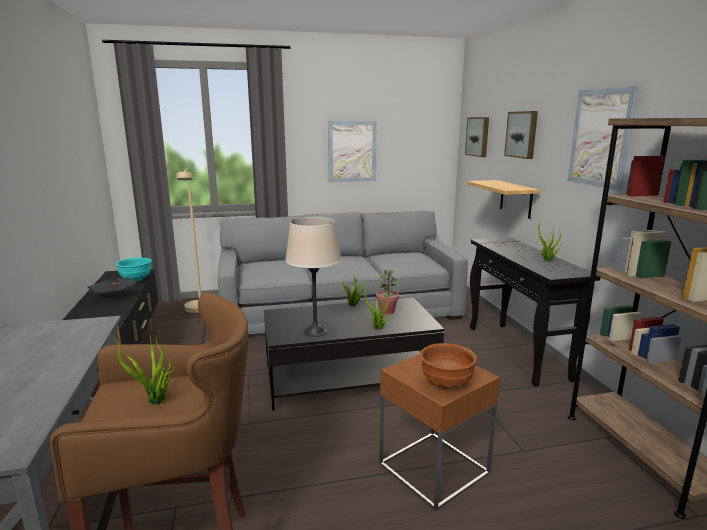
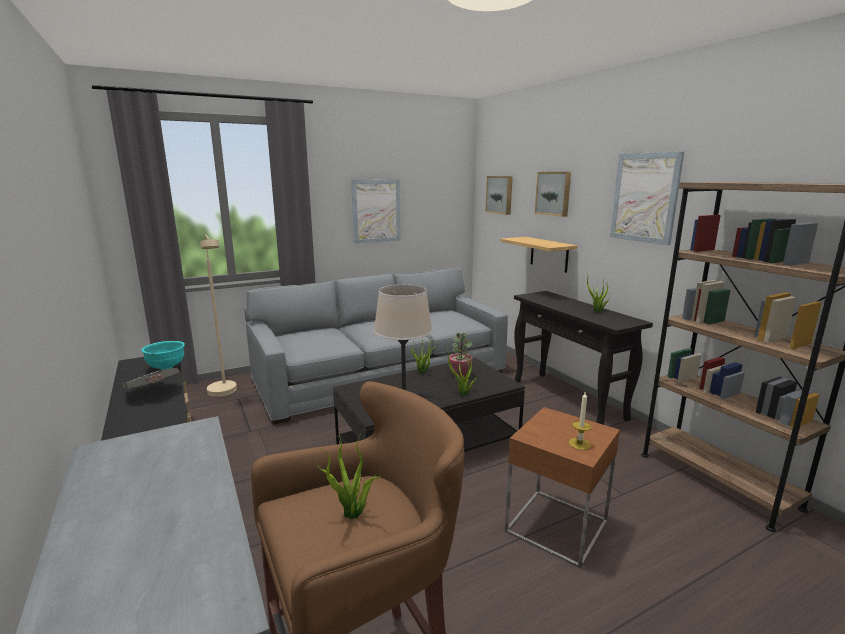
camera: 15 degrees left, 0 degrees up
brown bowl [420,343,477,389] -> candle [569,392,591,450]

